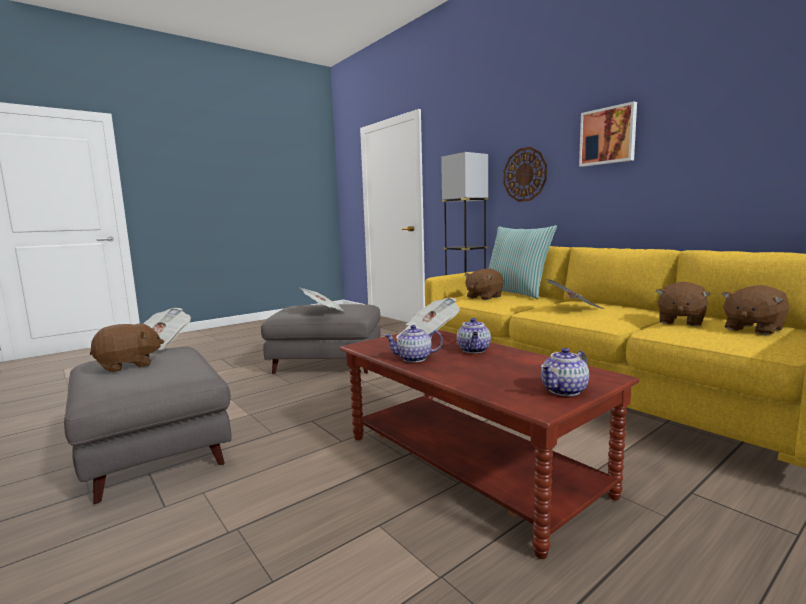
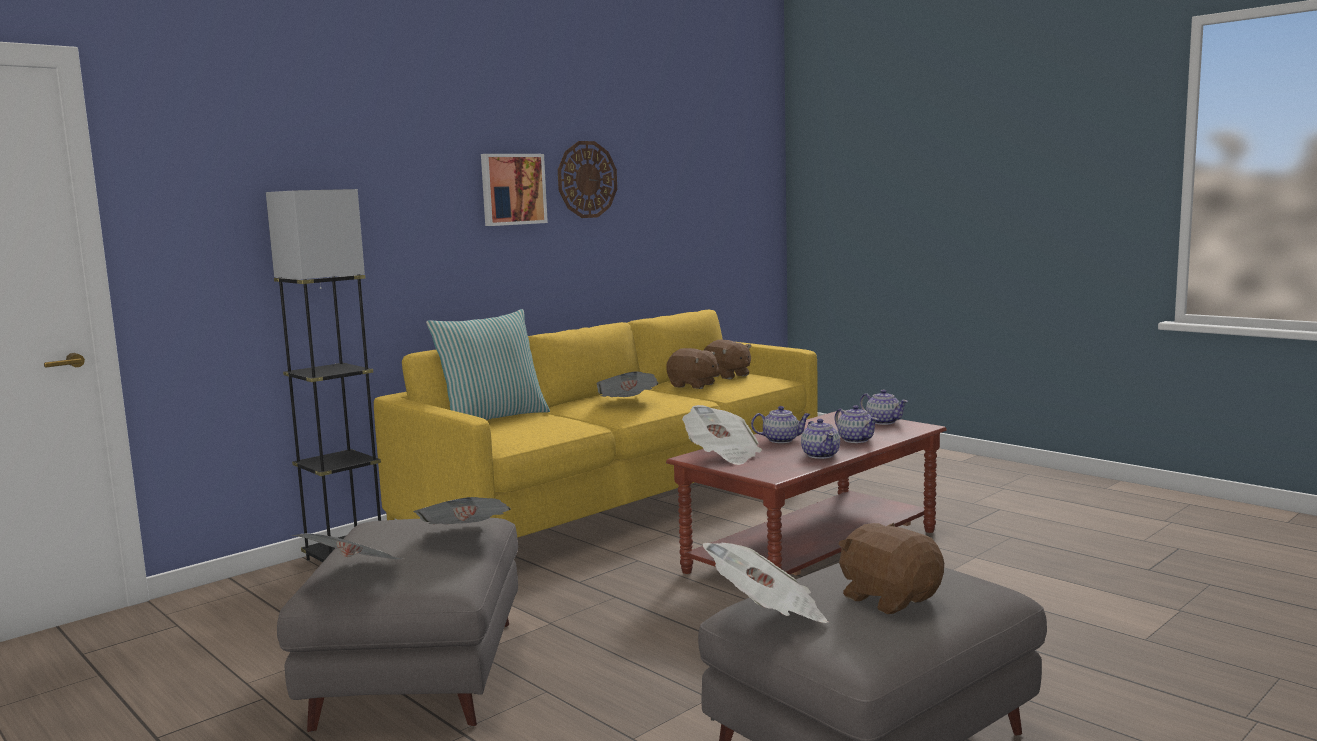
camera: 95 degrees left, 0 degrees up
brown plush toy [464,268,504,300] -> none
wall clock [504,147,547,202] -> wall clock moved to [558,141,617,218]
none -> newspaper [292,534,403,559]
none -> teapot [835,405,878,443]

